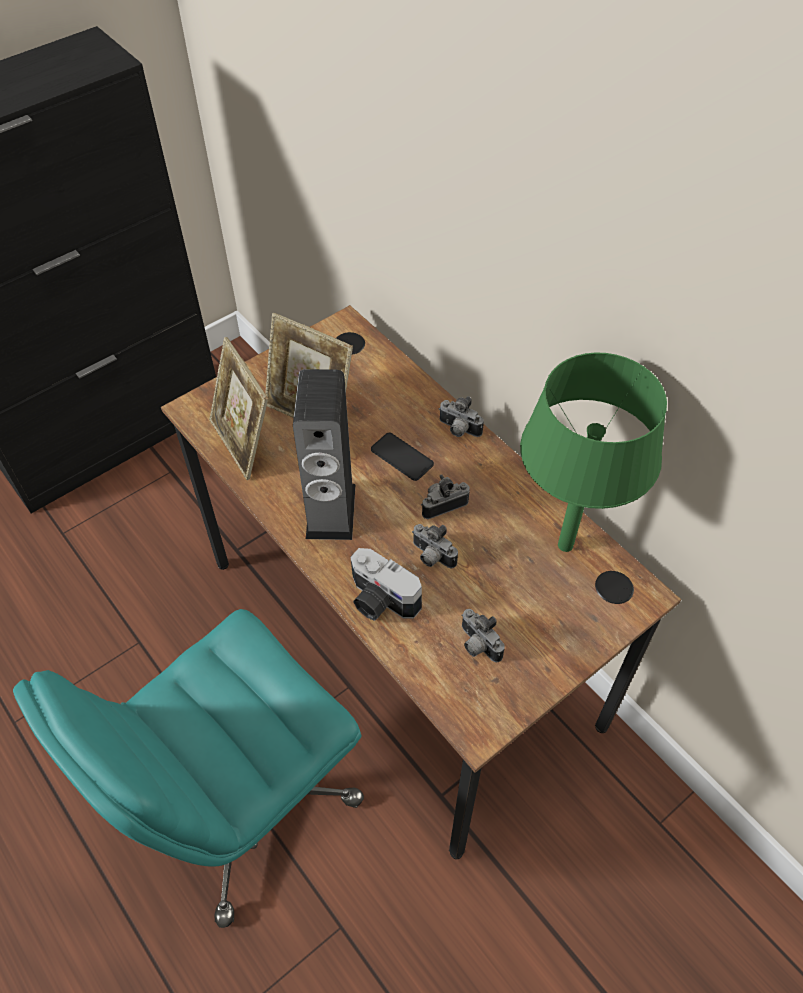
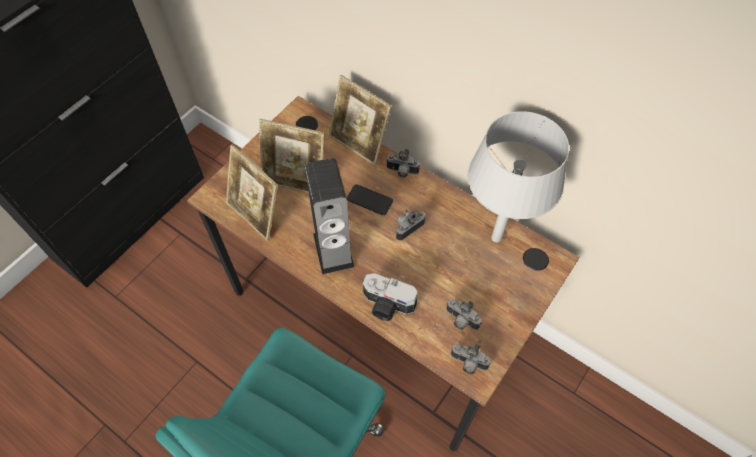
camera: 15 degrees left, 5 degrees up
camera [412,524,458,568] -> camera moved to [451,344,491,374]
green table lamp [520,352,667,552] -> grey table lamp [467,111,569,242]
none -> picture frame [329,75,392,165]

